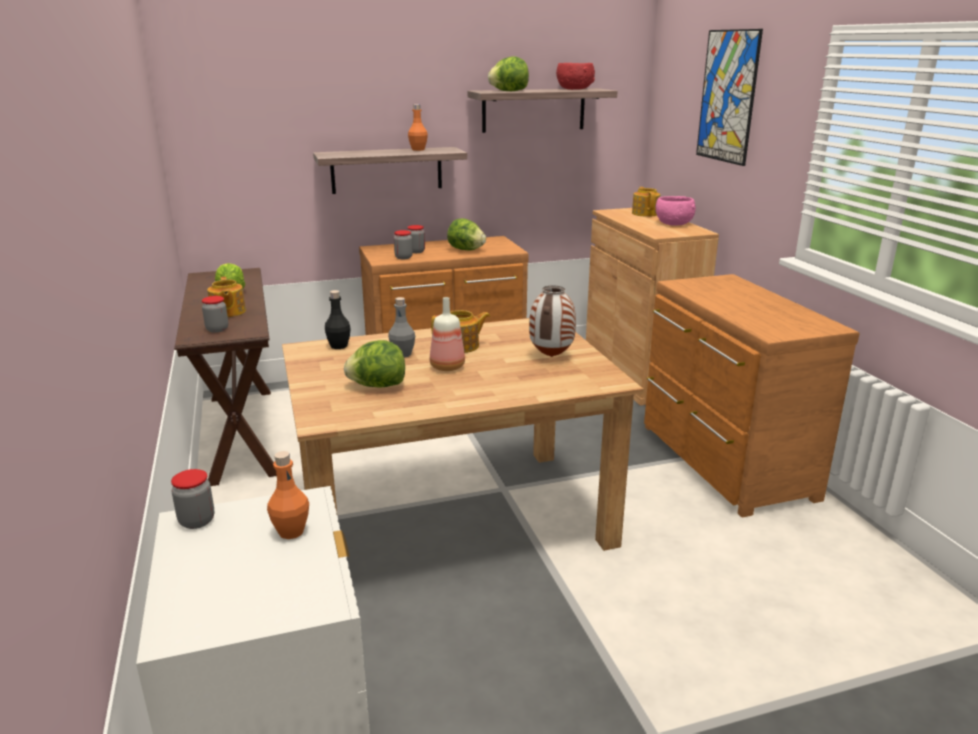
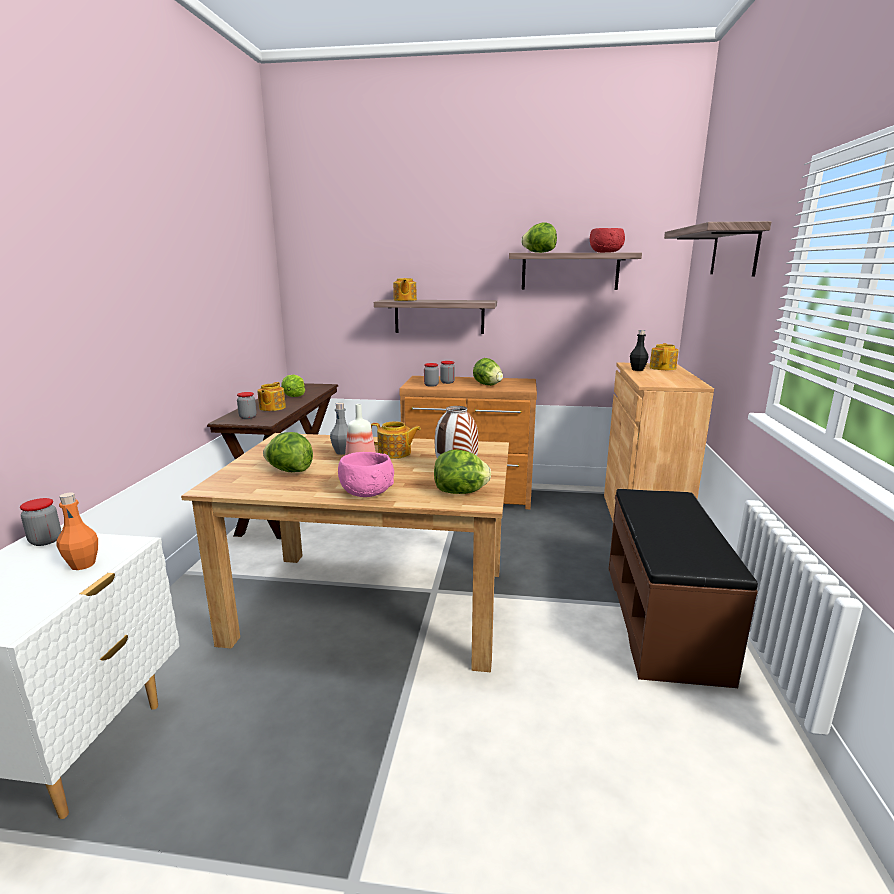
camera: 25 degrees right, 5 degrees down
black bottle [325,290,351,349] -> black bottle moved to [630,330,648,371]
orange bottle [408,104,428,151] -> none
brown dresser [644,274,860,517] -> brown bench [609,489,758,688]
pink bowl [656,196,696,226] -> pink bowl moved to [338,452,394,497]
picture [696,29,763,166] -> shelf [664,221,771,277]
none -> teapot [393,278,417,301]
none -> lettuce [434,449,491,494]

